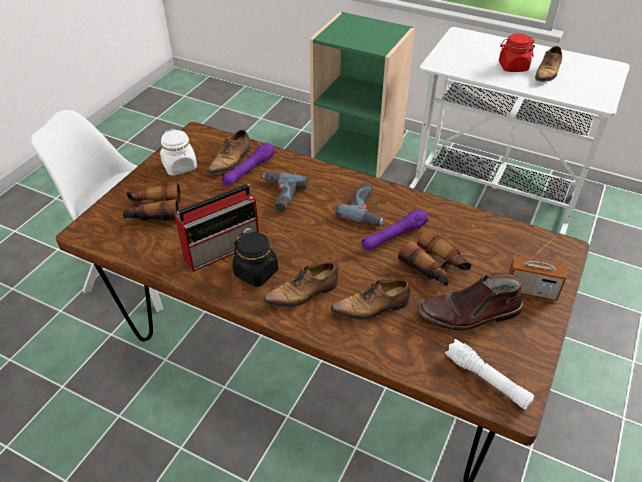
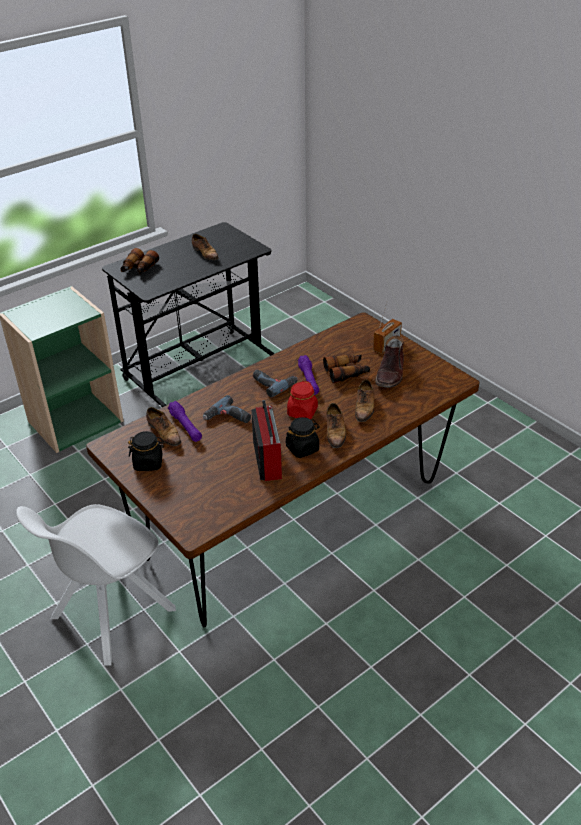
camera: 65 degrees left, 5 degrees down
binoculars [123,183,181,221] -> binoculars moved to [120,248,159,275]
white jar [160,129,197,176] -> black jar [128,431,165,471]
white desk [409,27,630,235] -> black desk [102,222,274,409]
white flashlight [445,339,535,410] -> none
red jar [499,33,535,72] -> red jar moved to [287,381,318,419]

